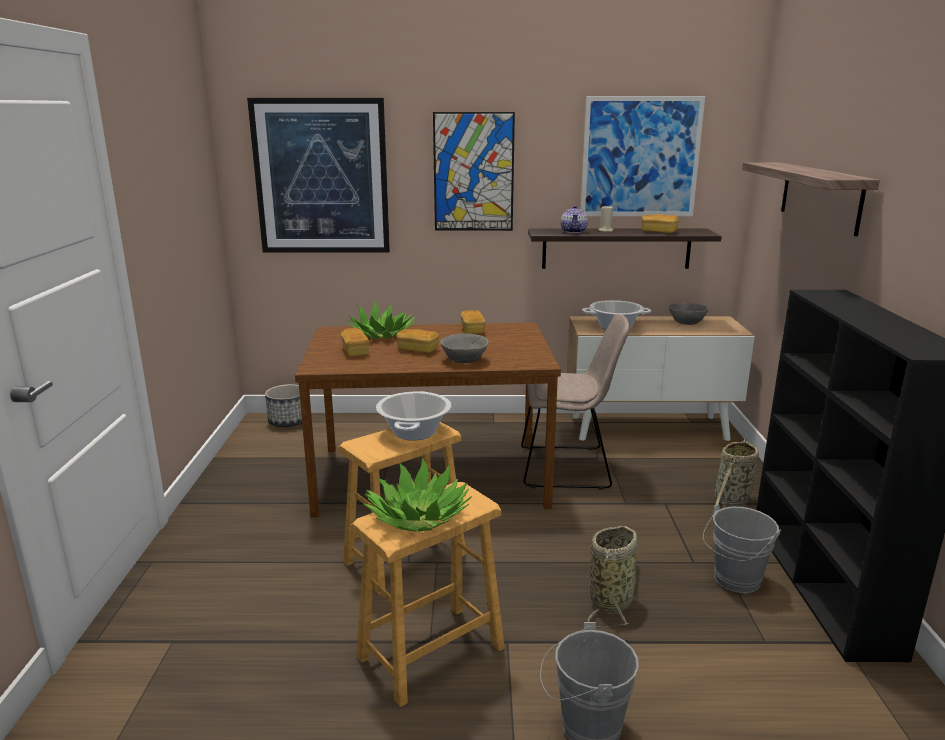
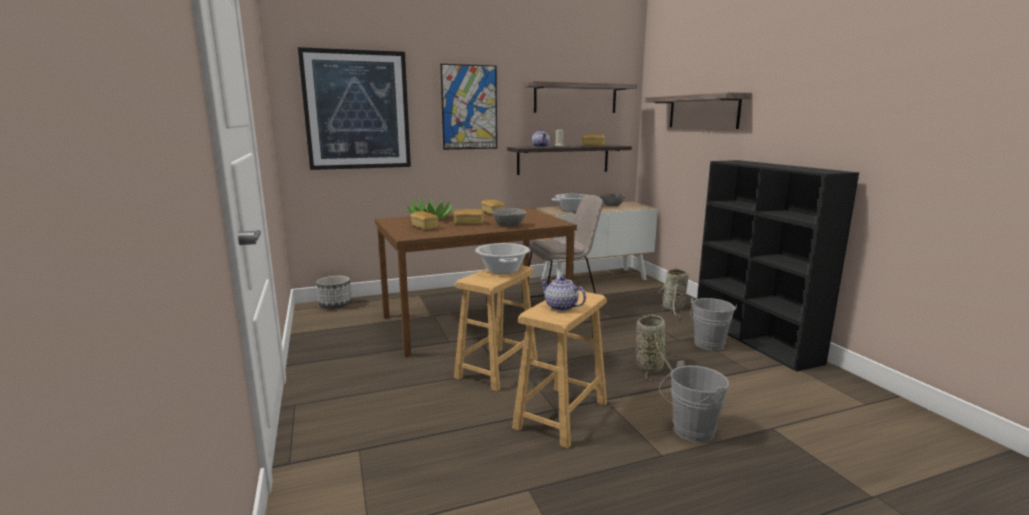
camera: 20 degrees left, 5 degrees down
potted plant [363,458,472,532] -> teapot [540,276,586,311]
picture [581,96,705,216] -> shelf [524,81,637,113]

